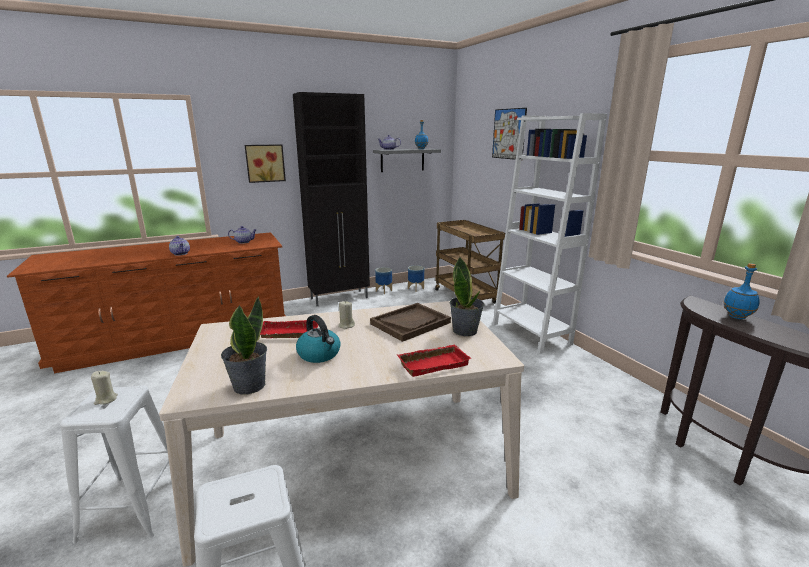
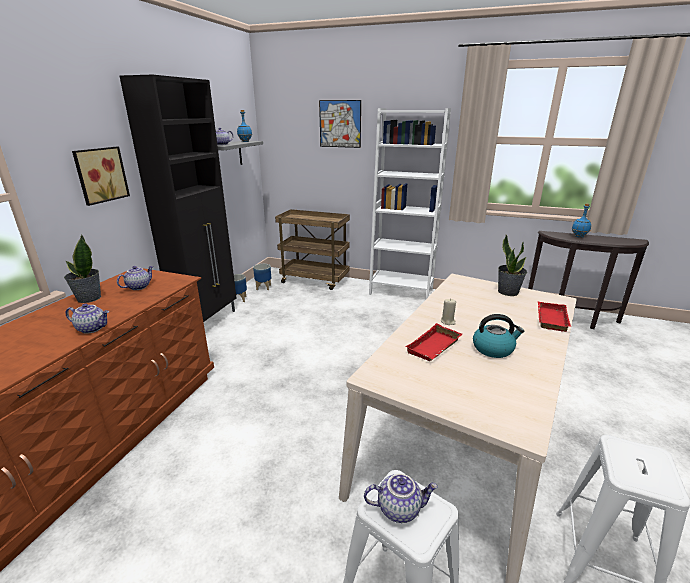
camera: 45 degrees left, 5 degrees up
beige candle [91,371,118,405] -> teapot [364,473,438,523]
potted plant [221,297,267,394] -> potted plant moved to [64,235,101,303]
brown tray [370,303,451,342] -> none

